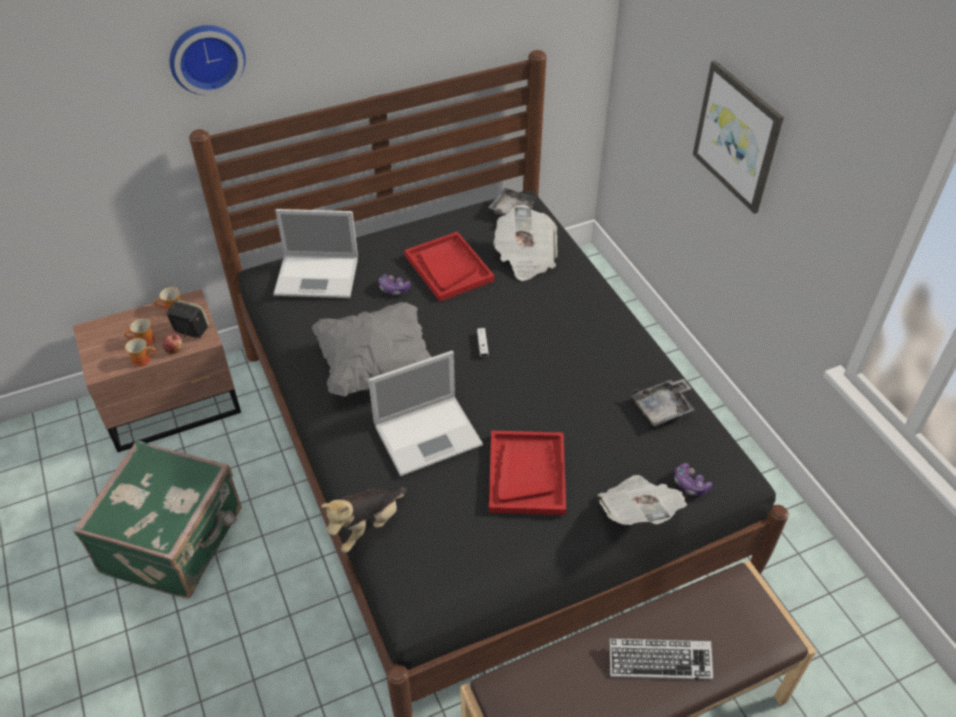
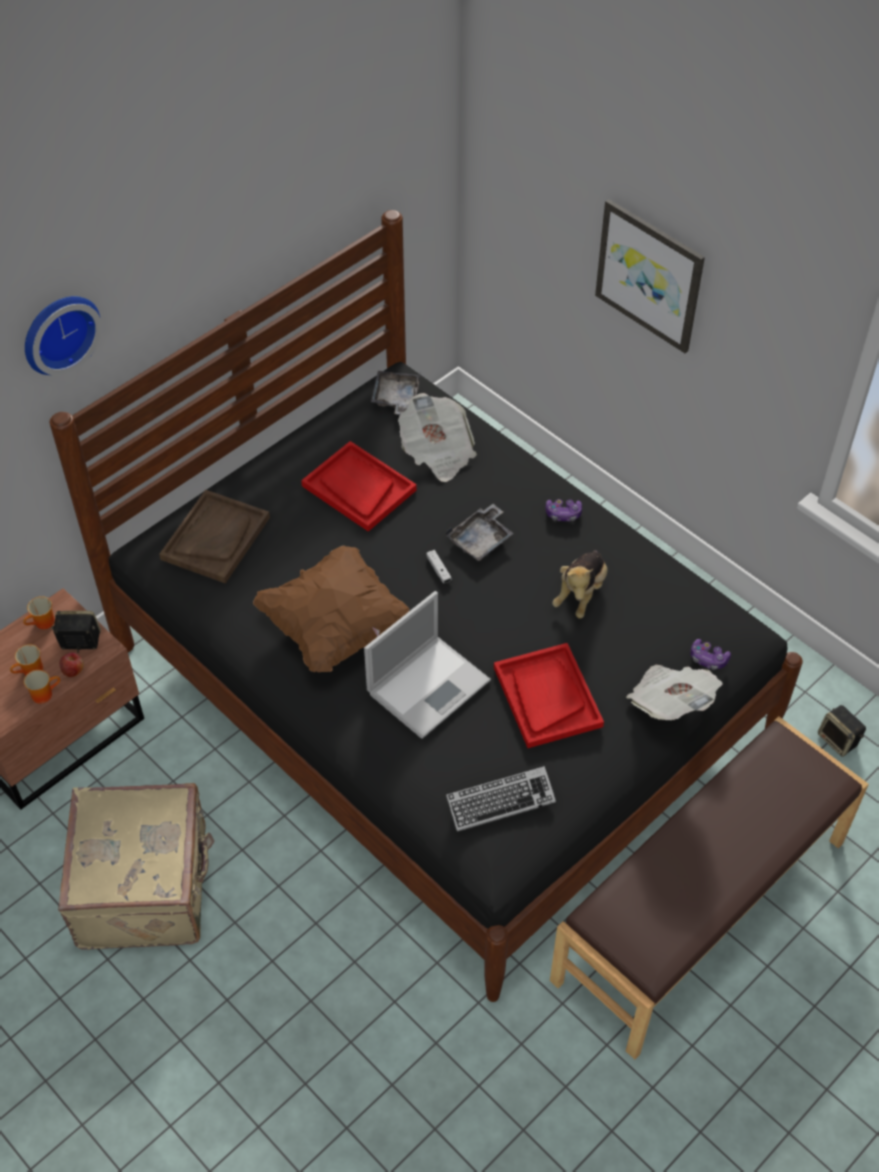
camera: 20 degrees left, 5 degrees up
green suitcase [73,440,242,599] -> beige suitcase [58,783,214,950]
laptop [273,209,358,298] -> brown tray [159,490,270,584]
grey pillow [312,302,431,396] -> brown pillow [253,545,410,673]
plush toy [321,487,406,553] -> plush toy moved to [552,550,608,618]
game controller [378,274,411,295] -> game controller moved to [546,499,582,521]
keyboard [609,638,713,680] -> keyboard moved to [446,766,556,832]
grey tray [631,379,695,426] -> grey tray moved to [446,504,514,561]
none -> speaker [818,705,866,757]

